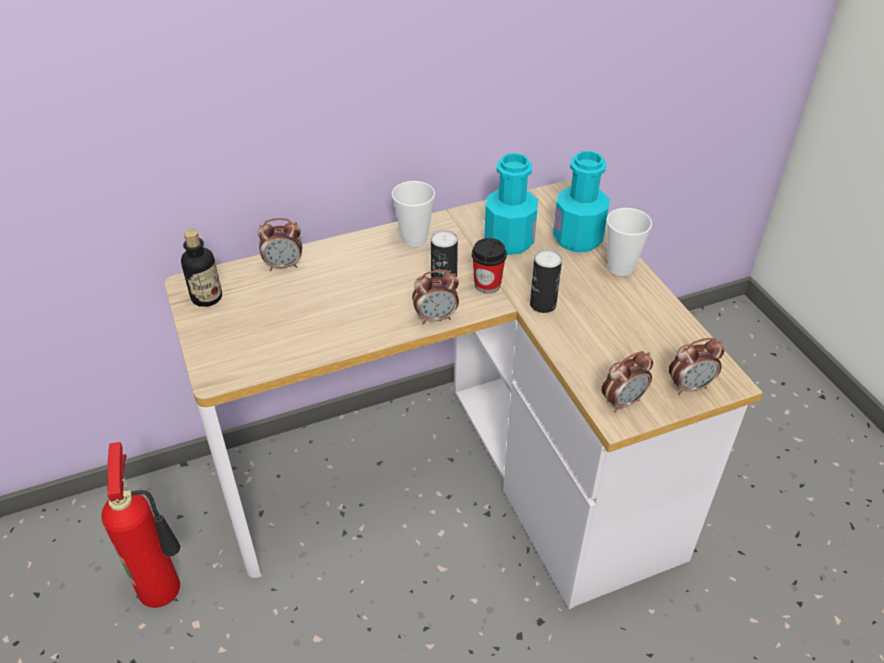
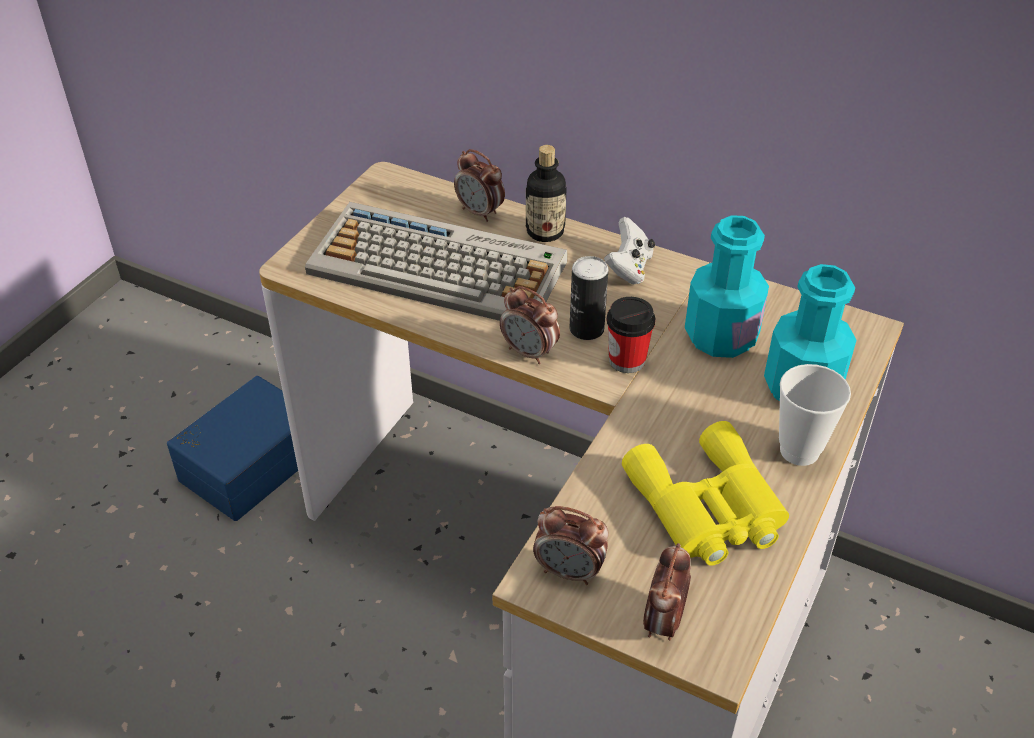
camera: 50 degrees right, 0 degrees up
fire extinguisher [101,442,181,608] -> blue storage box [167,376,298,521]
bottle [181,229,222,307] -> bottle moved to [526,145,567,242]
cup [392,181,435,247] -> white game controller [604,217,655,284]
can [530,249,562,313] -> none
alarm clock [669,338,724,395] -> alarm clock turned 75 degrees clockwise [643,543,691,640]
none -> keyboard [305,202,567,321]
none -> yellow binoculars [622,421,789,566]

